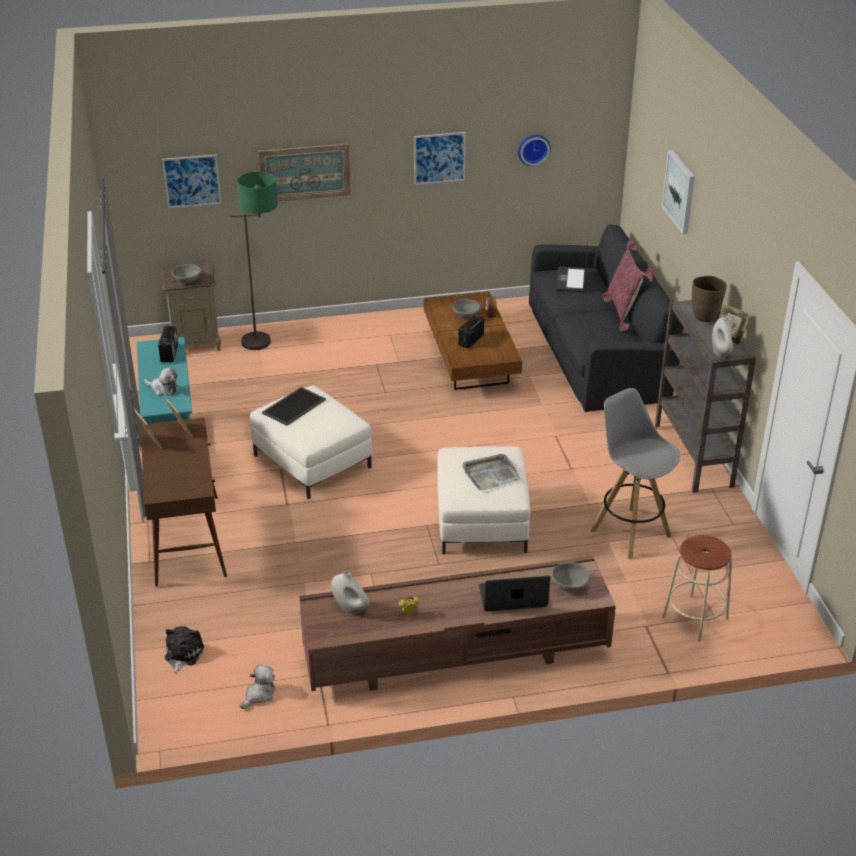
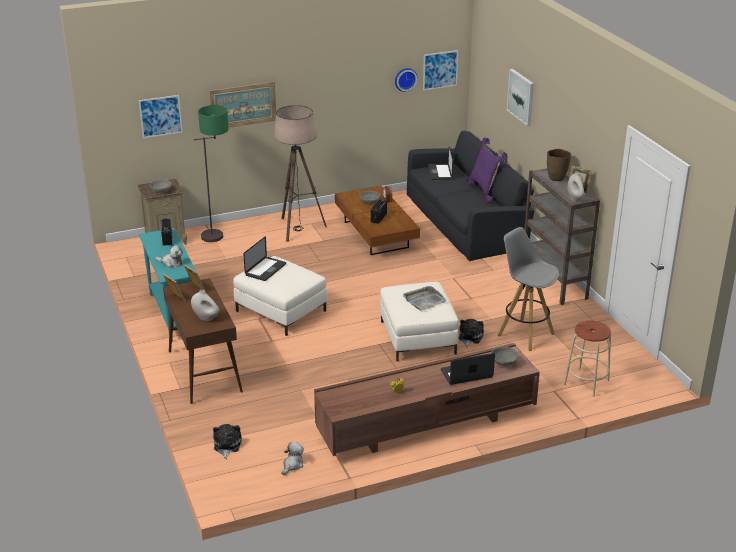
camera: 10 degrees left, 5 degrees down
tray [262,387,326,426] -> laptop [243,236,286,281]
white vase [331,571,370,614] -> white vase moved to [191,289,219,321]
picture [414,132,466,185] -> picture moved to [423,50,458,90]
red pillow [601,240,654,332] -> purple pillow [465,137,508,203]
none -> floor lamp [274,105,327,242]
none -> plush toy [458,319,484,348]

